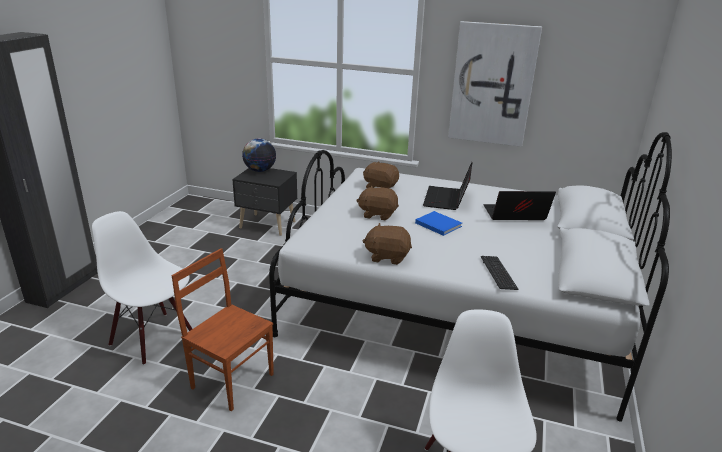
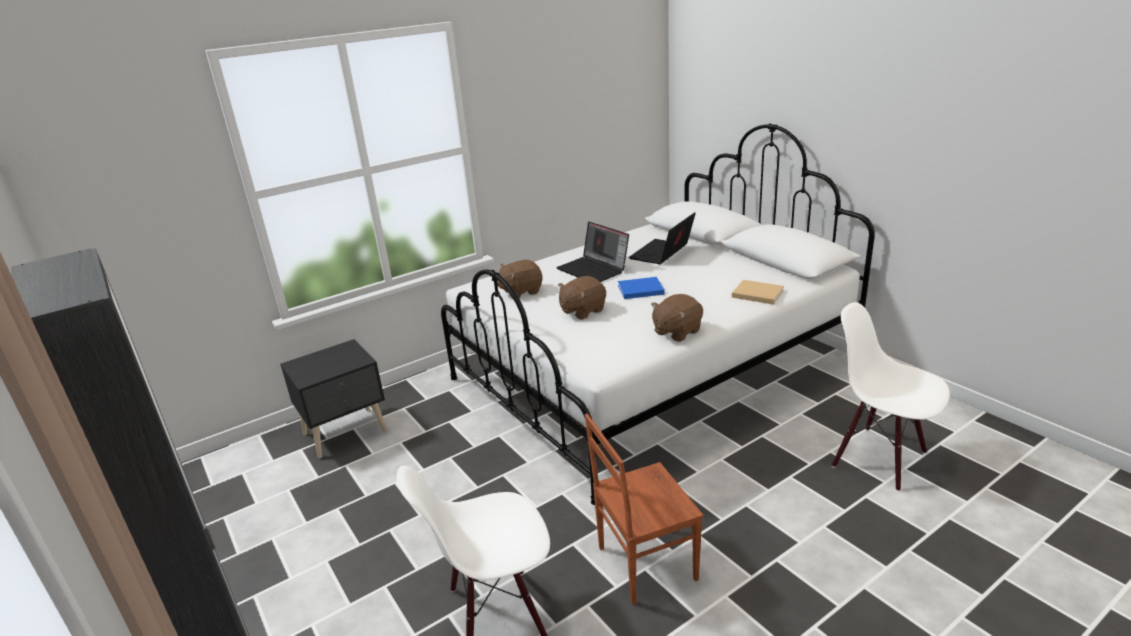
camera: 50 degrees left, 0 degrees up
globe [242,138,276,172] -> none
picture [448,21,542,147] -> none
keyboard [481,256,518,290] -> beige book [732,280,784,305]

